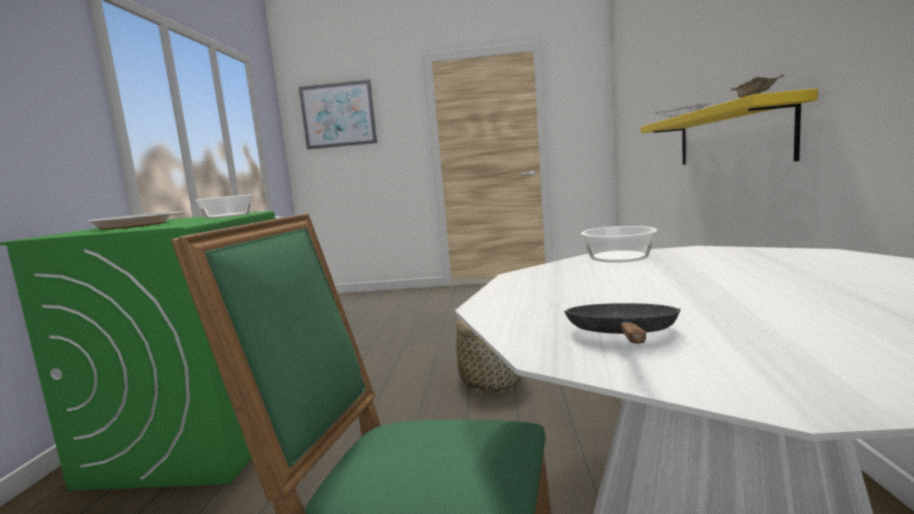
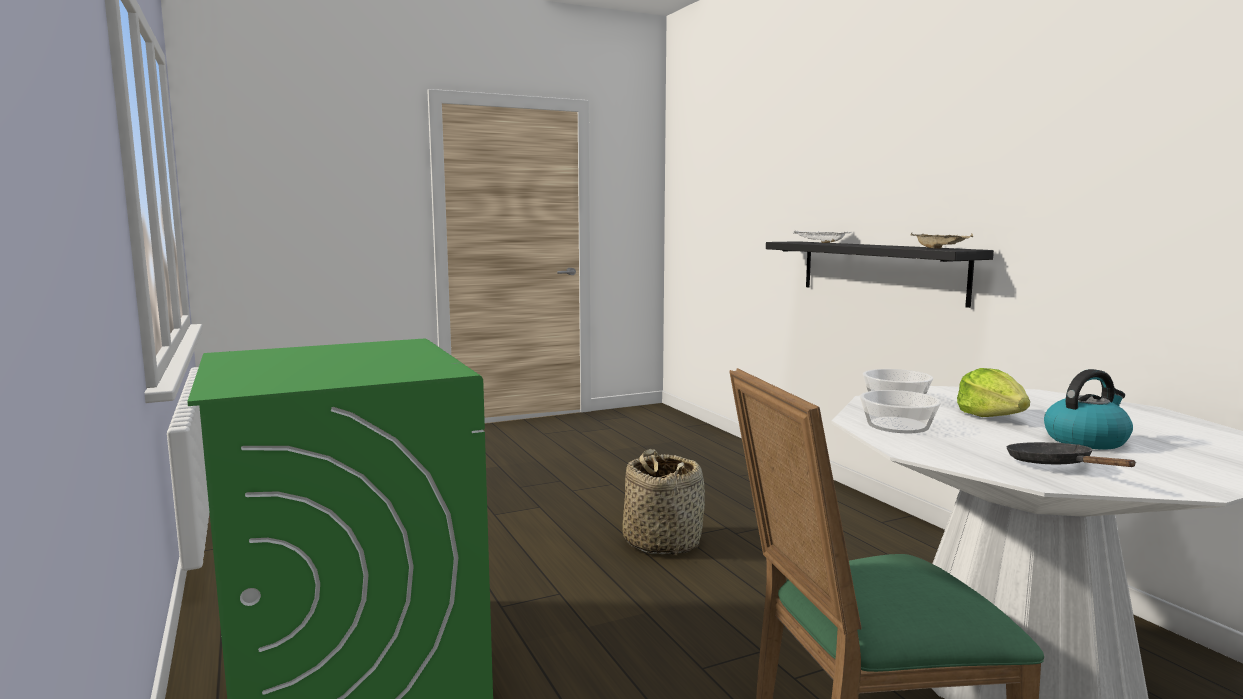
camera: 30 degrees left, 0 degrees up
frying pan [88,211,184,230] -> none
bowl [196,194,253,219] -> bowl moved to [860,390,941,433]
picture [299,80,377,150] -> none
yellow shelf [641,88,818,165] -> black shelf [766,241,994,308]
none -> lettuce [957,368,1030,417]
none -> kettle [1044,369,1133,449]

